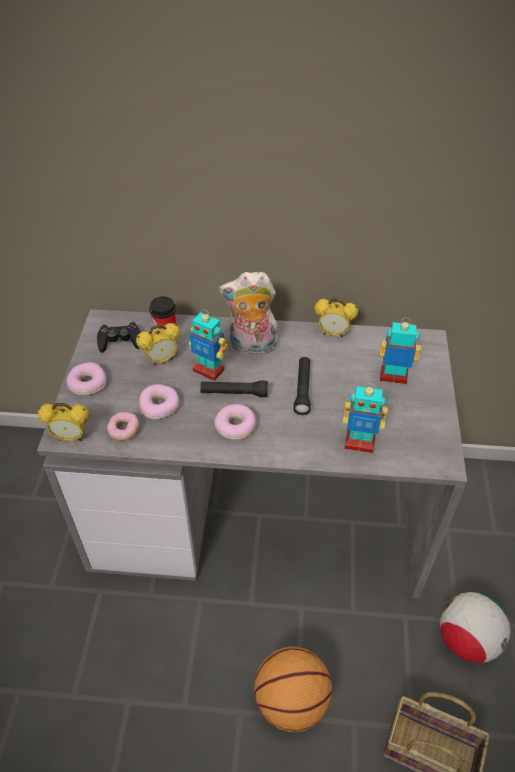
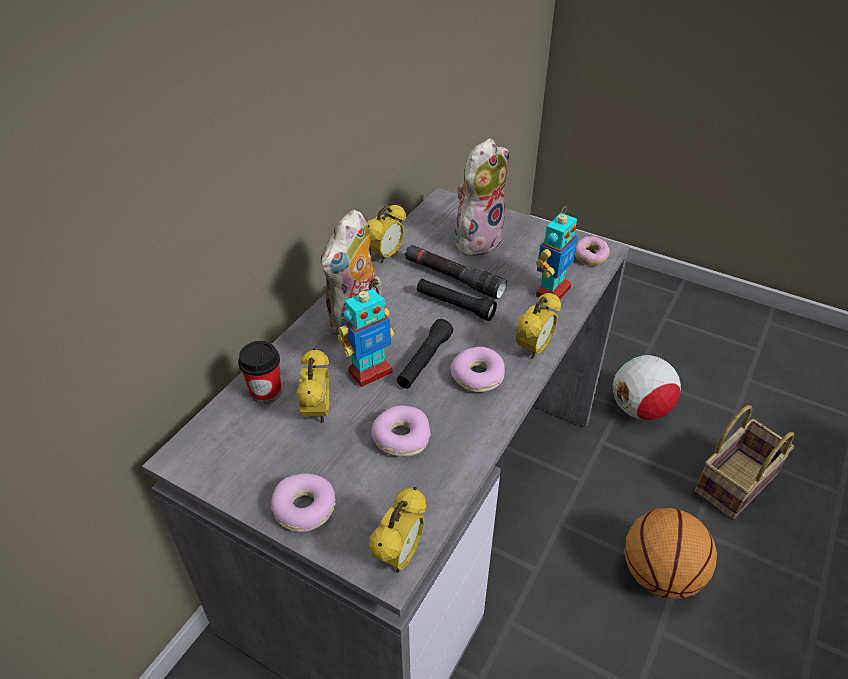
camera: 65 degrees left, 5 degrees down
black game controller [97,322,140,353] -> none
donut [107,412,139,441] -> donut moved to [575,236,610,266]
toy robot [379,318,421,384] -> plush toy [455,138,509,259]
none -> black flashlight [404,245,507,299]
none -> alarm clock [516,292,561,359]

